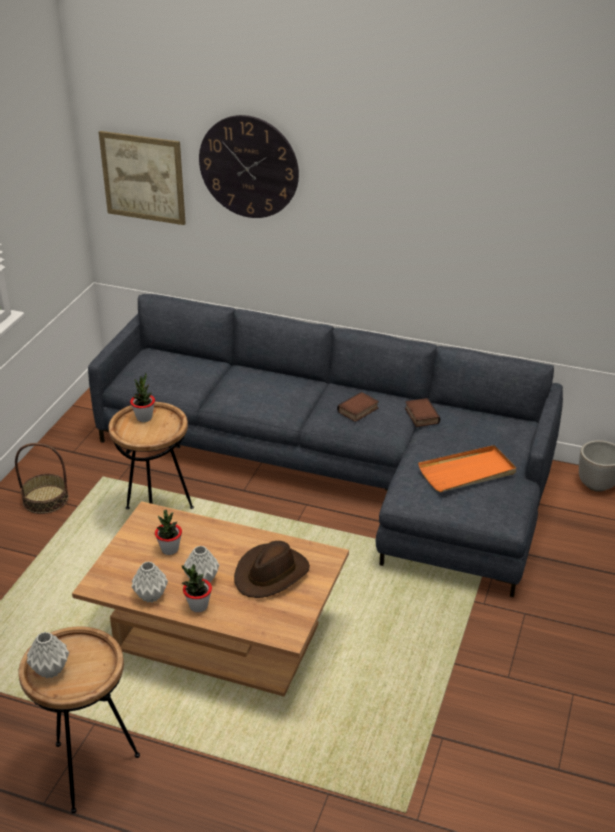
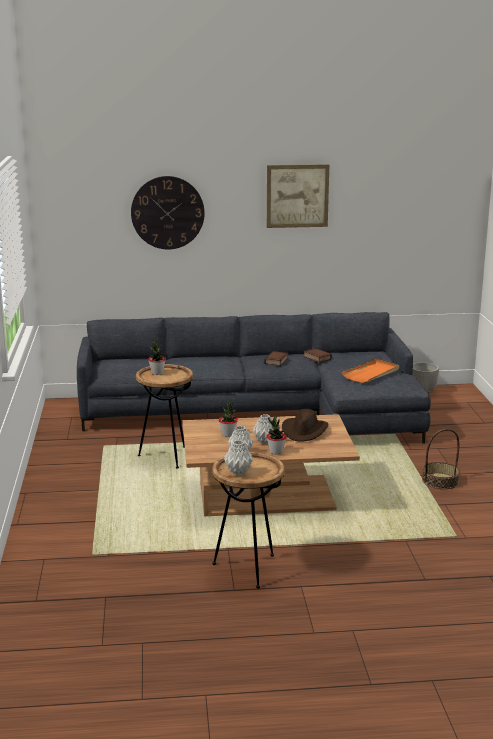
camera: 25 degrees left, 15 degrees down
basket [15,443,69,514] -> basket moved to [422,429,460,489]
picture [99,131,186,225] -> picture moved to [267,164,329,228]

